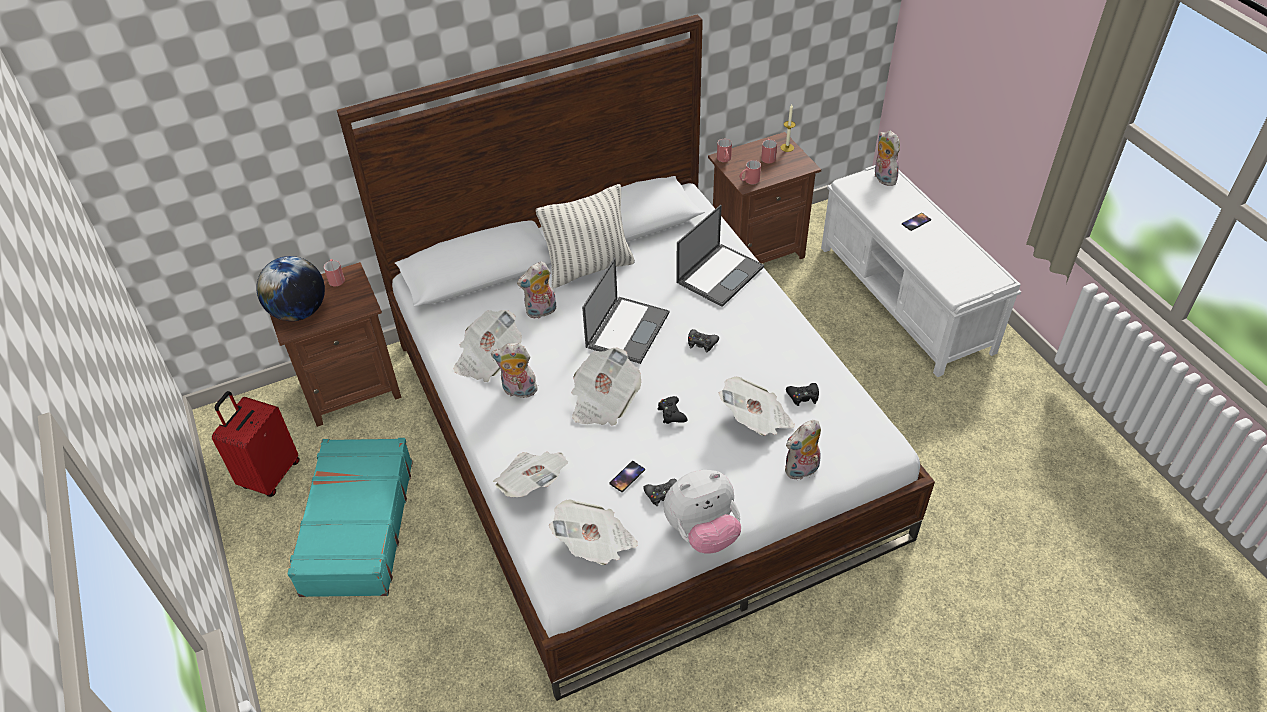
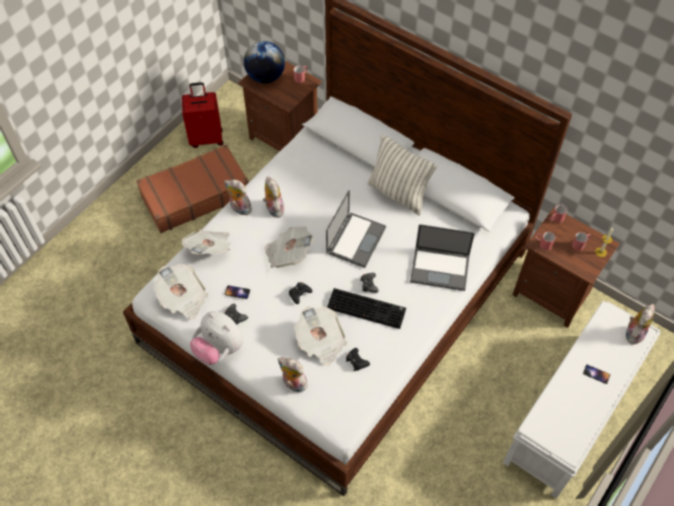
camera: 60 degrees right, 10 degrees up
turquoise suitcase [287,438,413,597] -> brown suitcase [136,145,249,233]
newspaper [453,310,522,382] -> none
plush toy [517,262,556,319] -> plush toy moved to [224,180,252,215]
laptop [582,258,669,364] -> laptop turned 60 degrees counterclockwise [326,190,386,268]
none -> keyboard [327,288,406,329]

